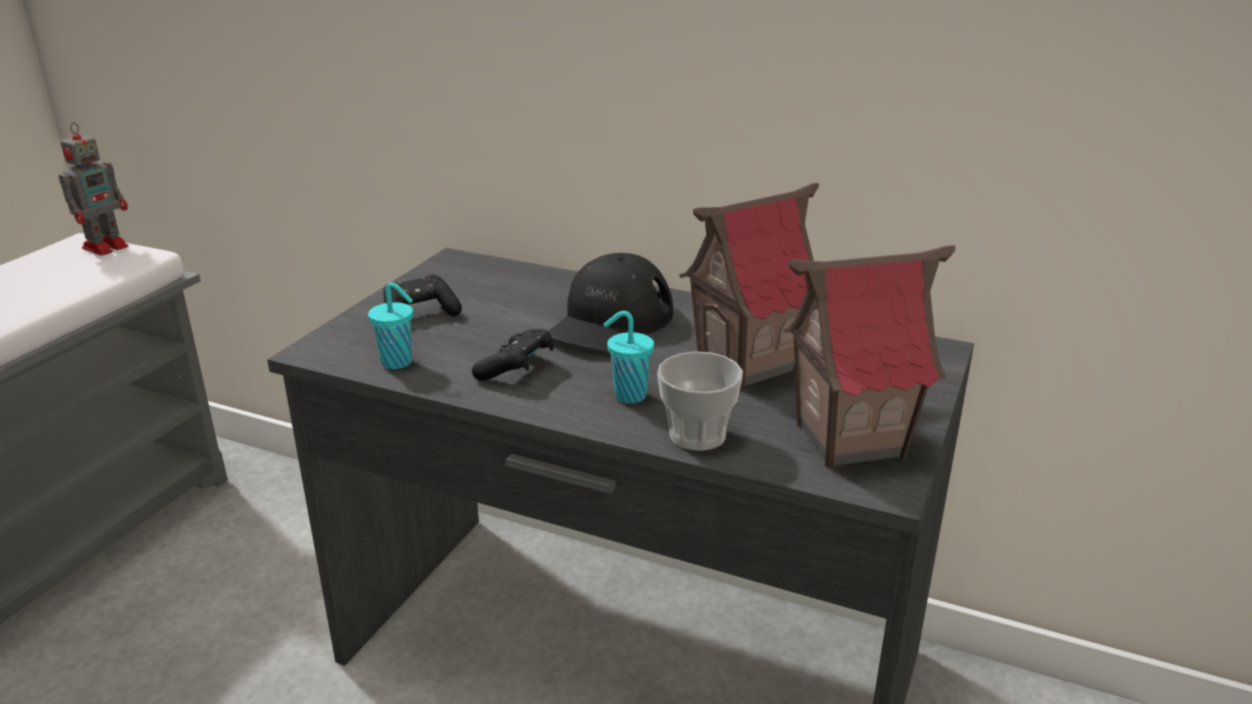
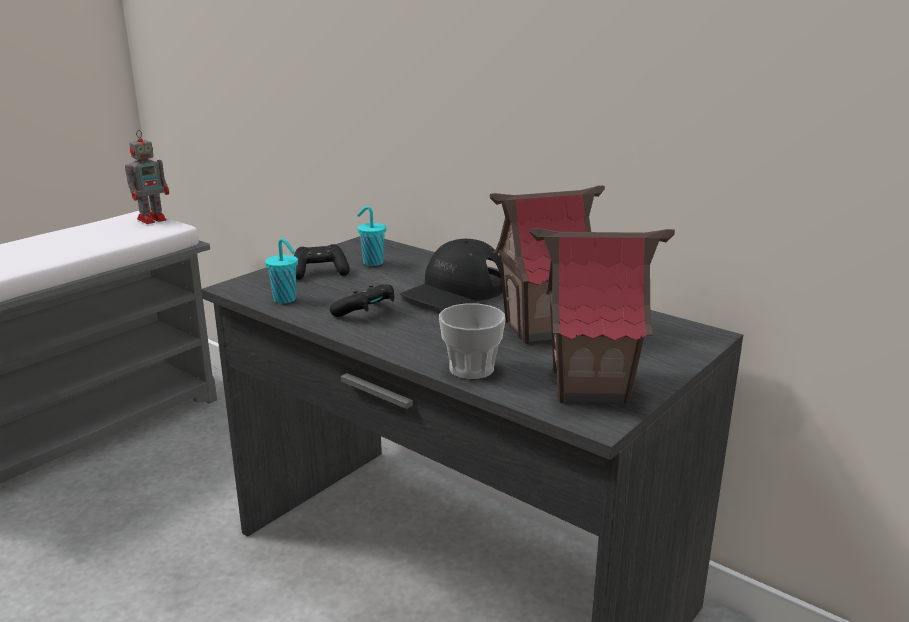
camera: 15 degrees right, 5 degrees down
turquoise cup [603,311,654,403] -> turquoise cup moved to [357,206,386,266]

